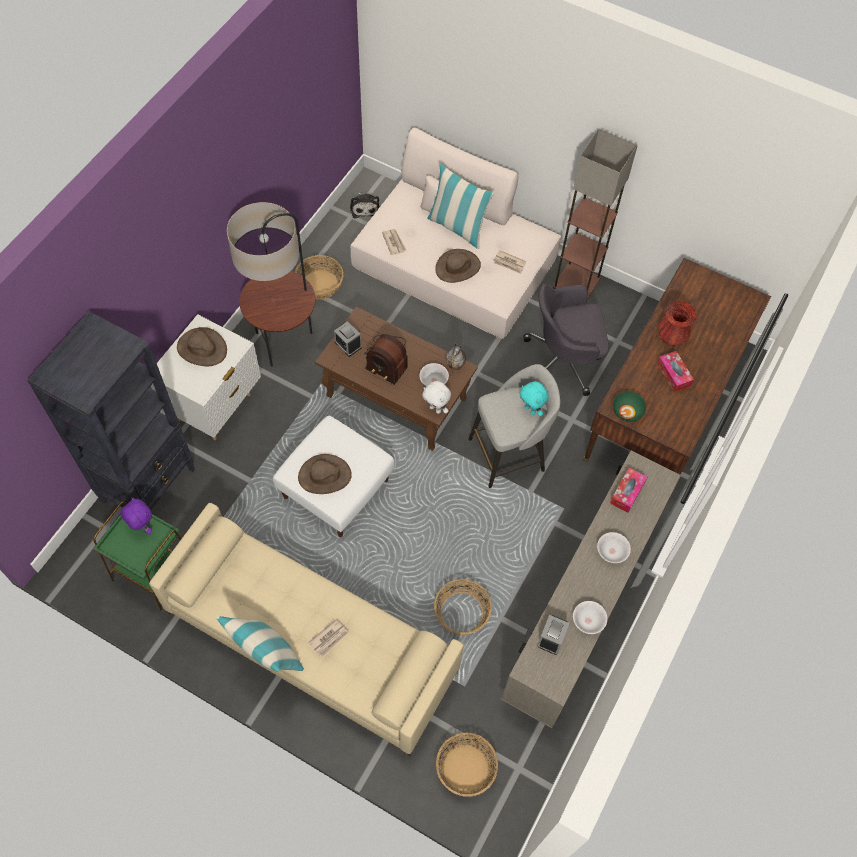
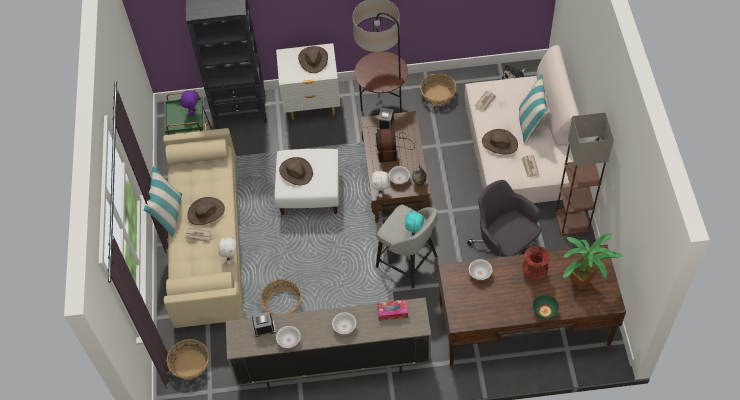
camera: 60 degrees right, 5 degrees down
green bowl [613,392,646,422] -> green bowl moved to [533,295,559,319]
tissue box [657,351,694,392] -> none
none -> brown hat [187,197,225,225]
none -> white plush toy [218,236,237,265]
none -> white bowl [469,259,492,280]
none -> potted plant [563,233,623,290]

